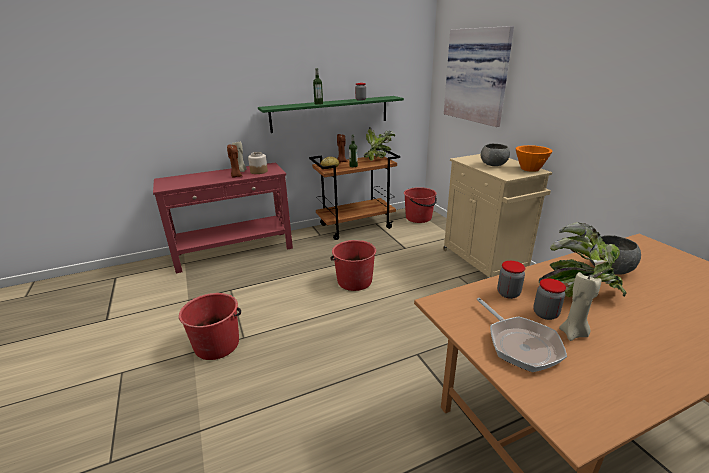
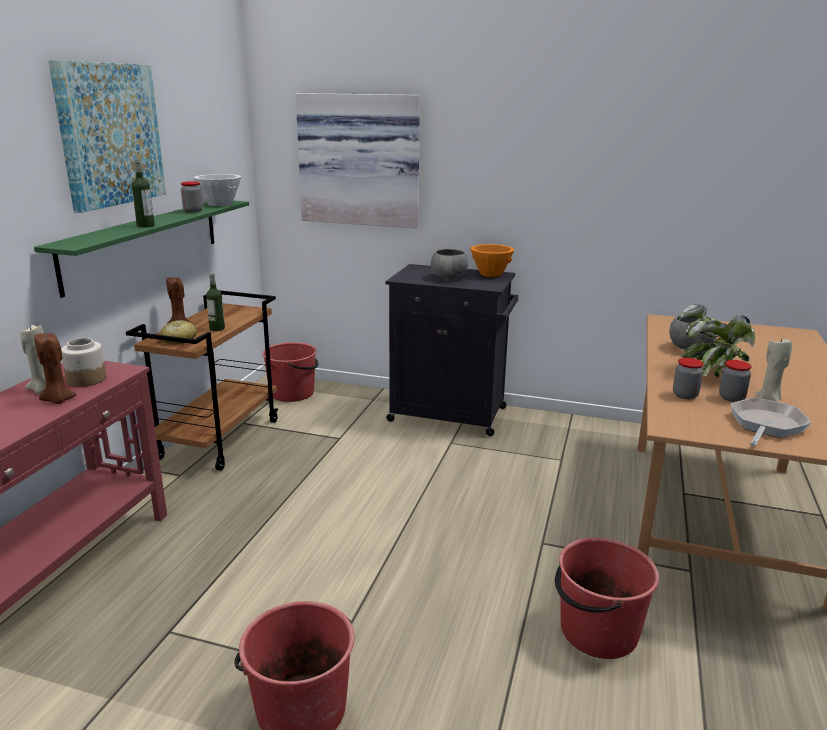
camera: 50 degrees left, 5 degrees down
red bucket [330,240,376,291] -> red bucket moved to [555,537,659,659]
potted plant [364,127,395,161] -> none
beige cabinet [443,154,553,278] -> black cabinet [386,264,518,436]
frying pan [477,298,567,372] -> frying pan turned 75 degrees counterclockwise [730,398,811,446]
none -> picture [48,60,166,213]
none -> white bowl [194,174,241,206]

